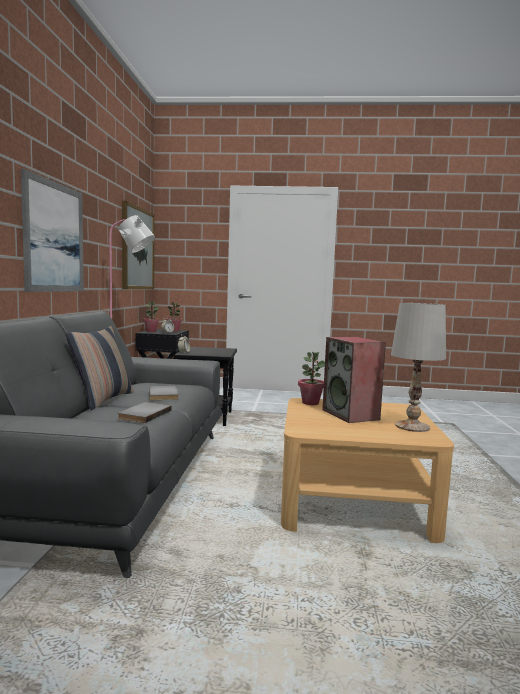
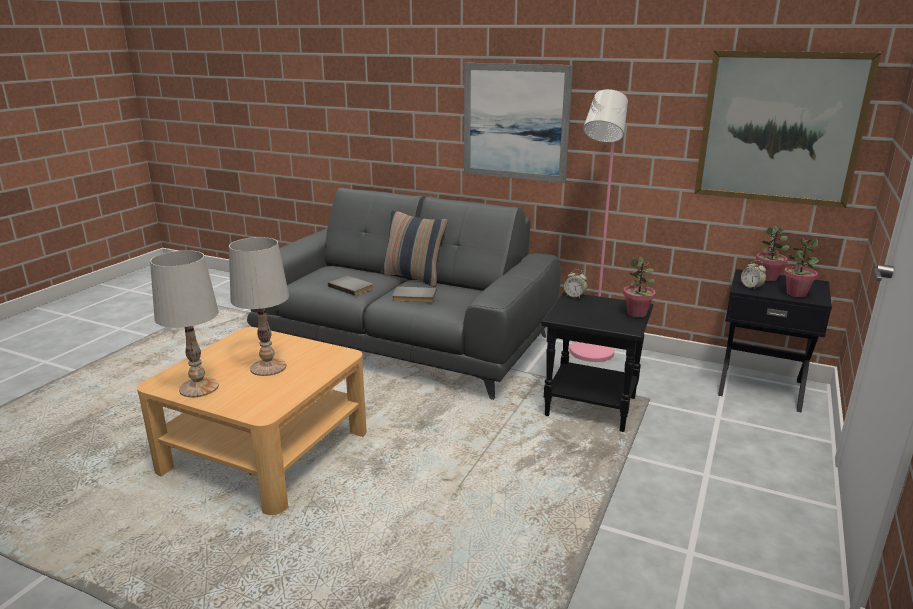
camera: 110 degrees right, 15 degrees up
potted plant [298,352,325,405] -> potted plant moved to [623,257,656,317]
speaker [322,337,386,423] -> white table lamp [229,237,289,376]

